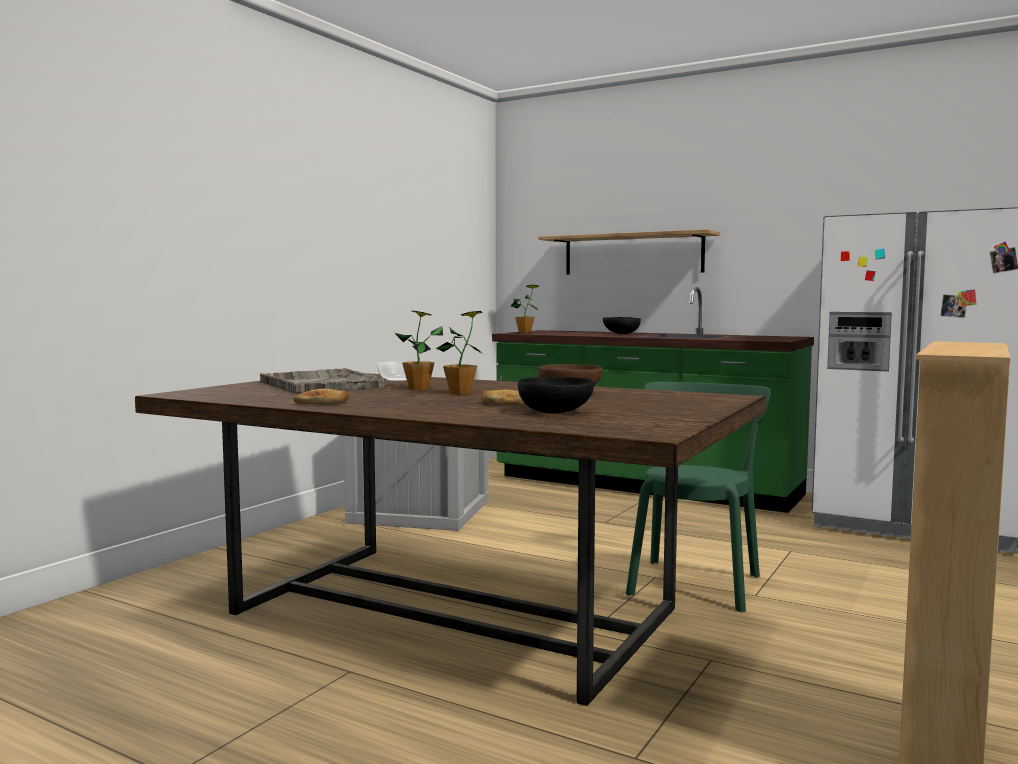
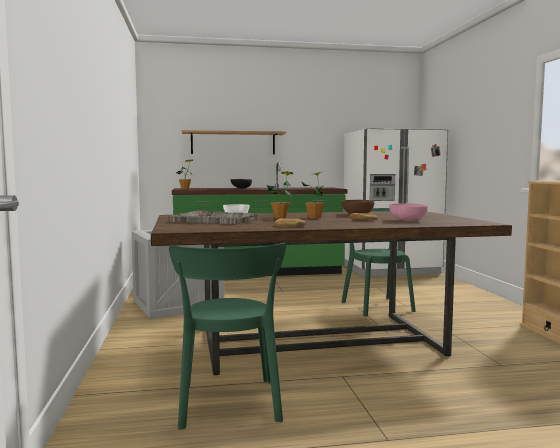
camera: 40 degrees left, 0 degrees up
black bowl [518,377,594,414] -> pink bowl [389,203,428,221]
none -> green chair [169,243,286,430]

